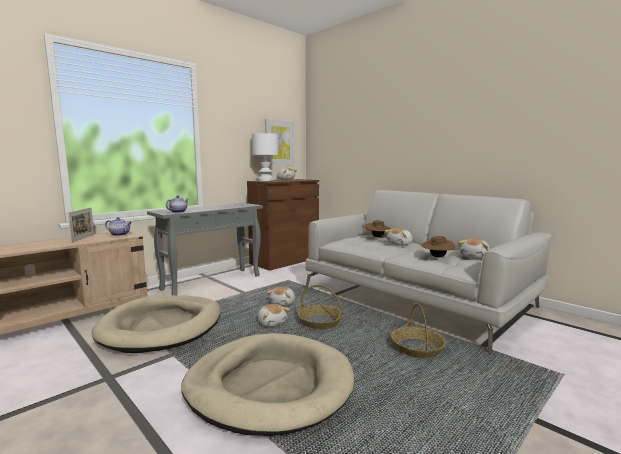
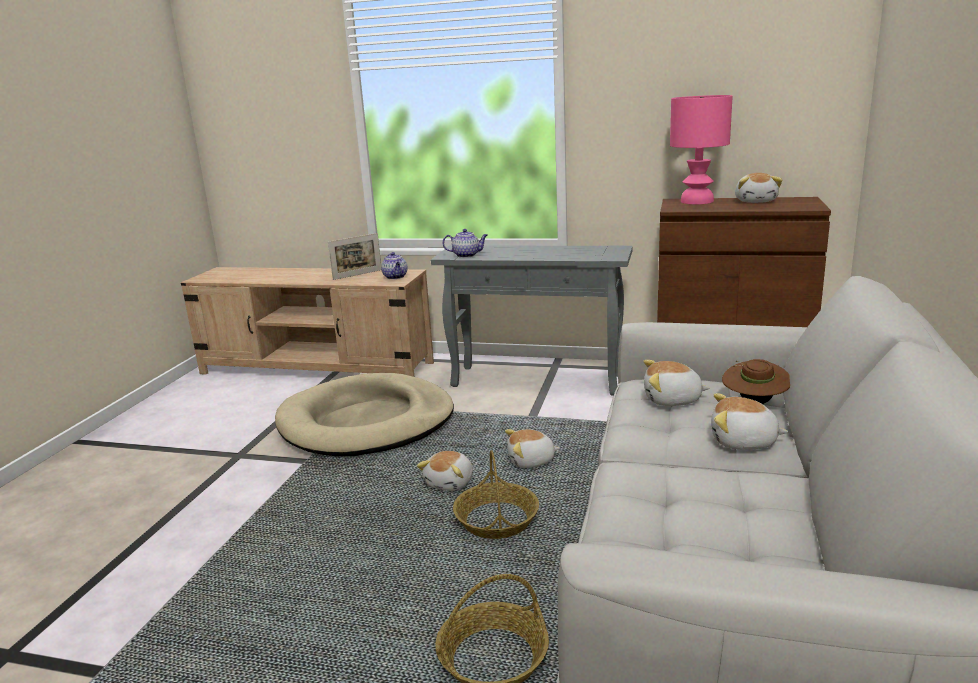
camera: 60 degrees right, 10 degrees up
beige dog bed [181,333,354,436] -> none
white table lamp [252,133,278,181] -> pink table lamp [670,95,733,204]
picture [265,118,295,166] -> none
brown hat [422,236,455,257] -> none
plush toy [458,238,490,259] -> plush toy moved to [643,360,710,406]

